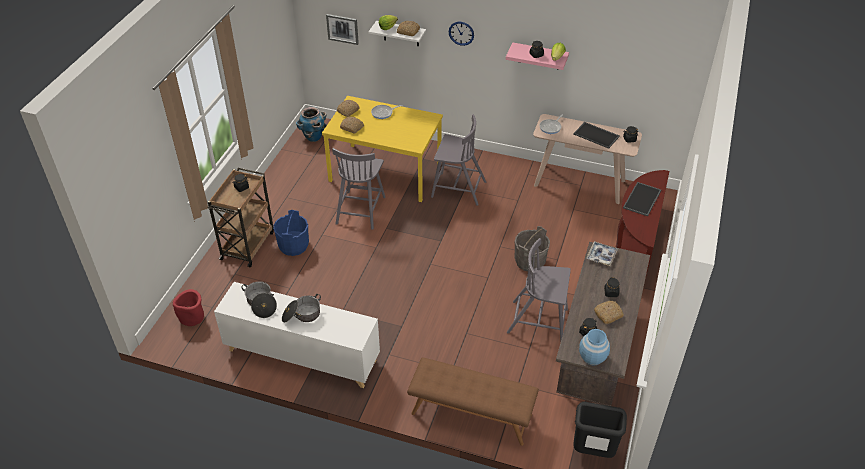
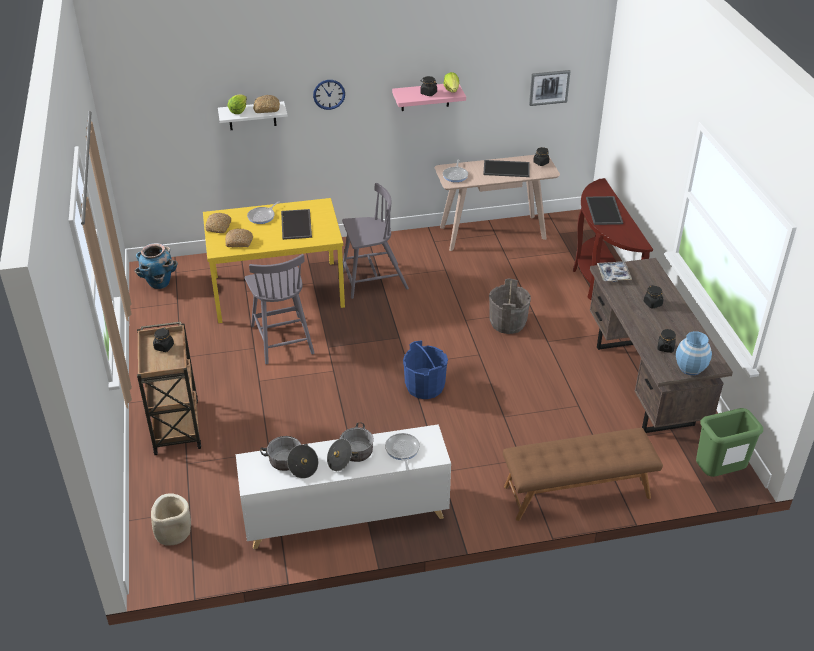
camera: 30 degrees left, 5 degrees down
red planter [173,289,204,326] -> beige planter [151,493,191,546]
blue bucket [273,210,309,256] -> blue bucket moved to [403,340,448,399]
picture [326,14,359,45] -> picture moved to [529,70,570,106]
grey chair [507,238,571,341] -> none
black trash can [573,402,627,458] -> green trash can [696,408,763,477]
bread [594,301,624,324] -> none
none -> tray [281,209,312,240]
none -> frying pan [385,433,420,471]

